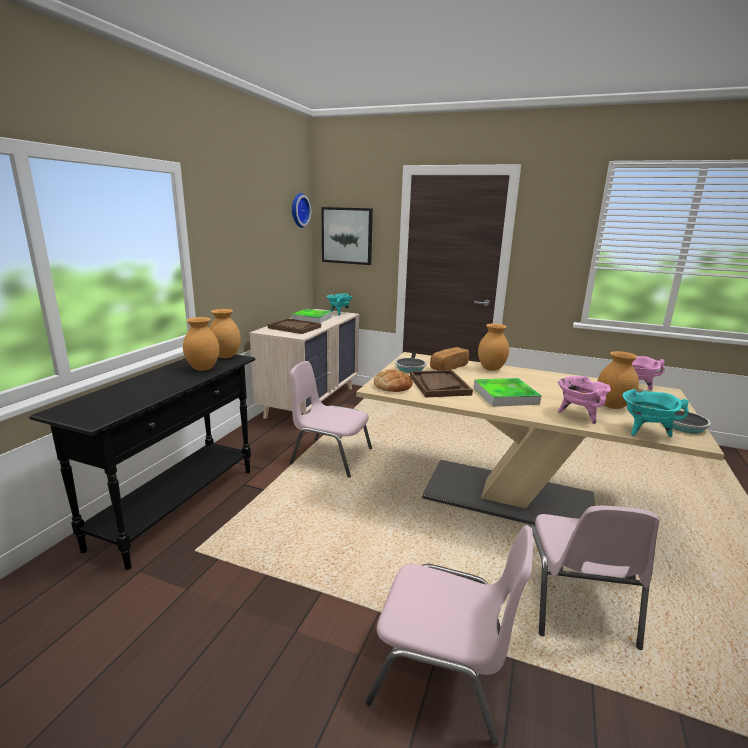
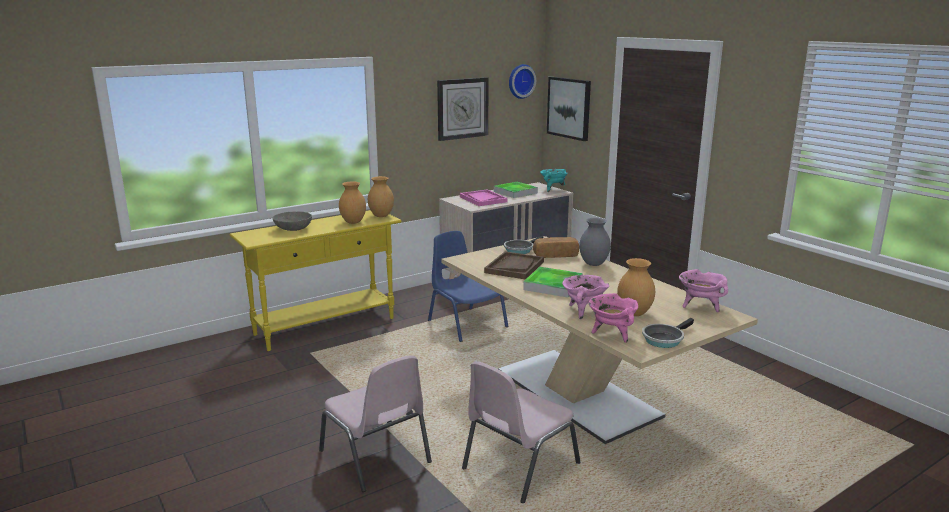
camera: 35 degrees right, 0 degrees up
black console table [29,354,255,570] -> yellow console table [230,210,402,351]
brown tray [268,318,321,334] -> pink tray [460,189,508,206]
pink chair [290,361,372,478] -> blue chair [428,231,508,342]
bread [374,369,413,392] -> none
brown vase [478,324,509,371] -> grey vase [579,218,611,266]
turquoise cooking pot [623,389,689,437] -> pink cooking pot [589,293,638,343]
none -> grey bowl [273,211,312,231]
none -> wall clock [437,77,489,141]

